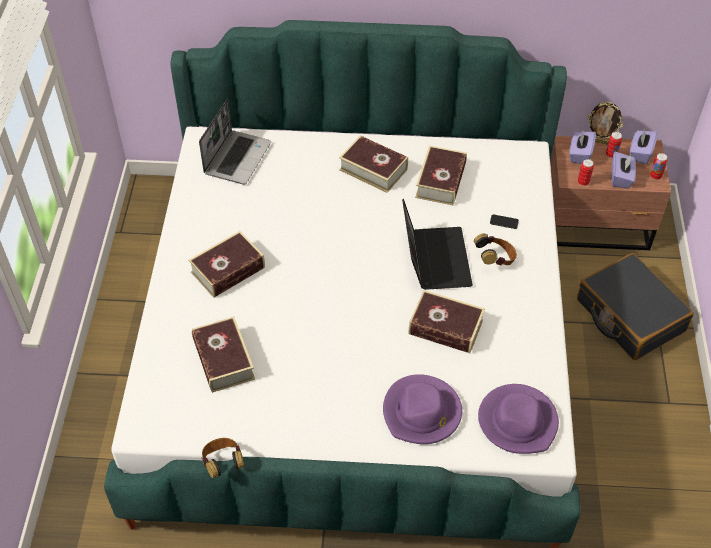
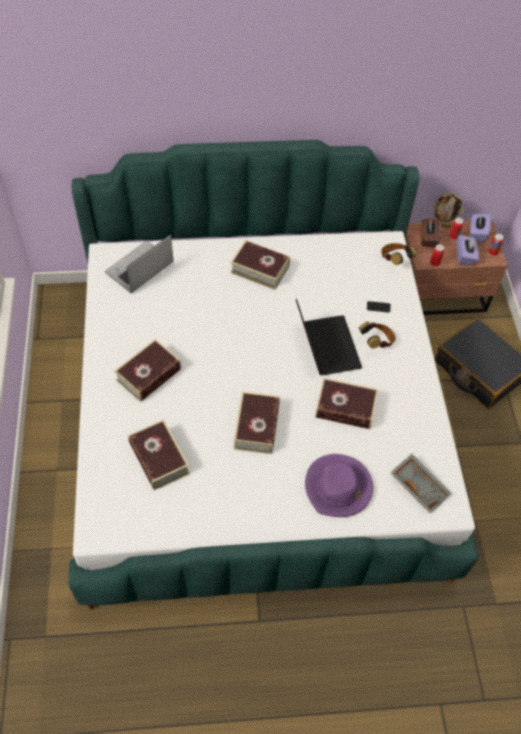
camera: 10 degrees left, 5 degrees up
laptop [199,99,271,184] -> laptop turned 150 degrees counterclockwise [105,235,174,293]
headphones [201,438,244,478] -> headphones moved to [381,243,416,265]
book [415,145,467,205] -> book moved to [234,392,280,454]
purple hat [478,384,559,454] -> grey tray [390,454,452,514]
purple tissue box [569,130,596,164] -> brown tissue box [421,218,441,248]

